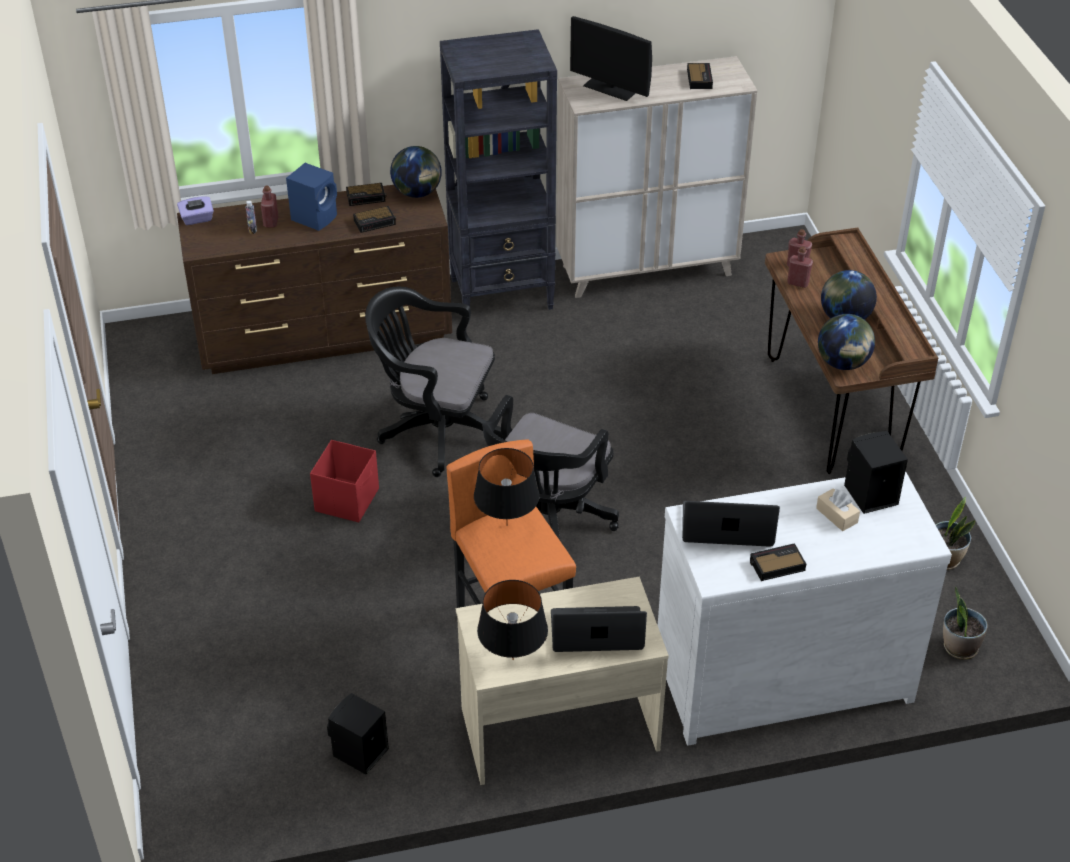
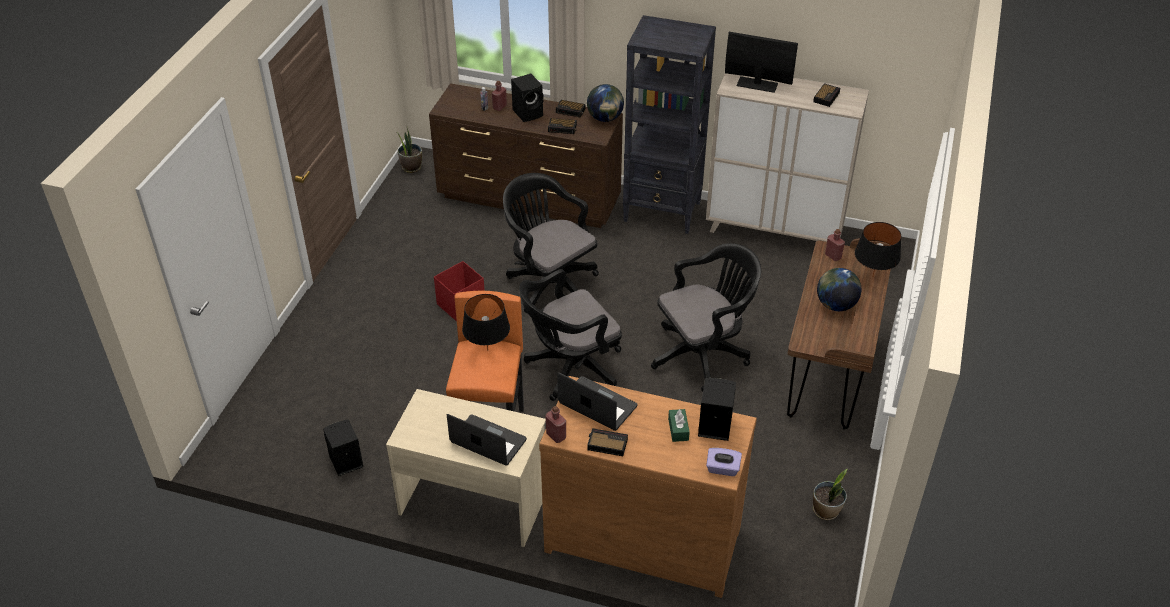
camera: 30 degrees right, 0 degrees up
purple tissue box [177,196,214,225] -> purple tissue box moved to [706,448,742,476]
blue speaker [286,163,337,231] -> black speaker [511,74,544,122]
black table lamp [477,580,548,660] -> black table lamp moved to [855,222,901,278]
monitor [570,16,652,101] -> monitor turned 135 degrees clockwise [725,32,798,93]
white dresser [658,471,952,746] -> brown dresser [539,376,757,598]
red bottle [787,247,813,288] -> red bottle moved to [546,406,566,443]
beige tissue box [816,488,860,531] -> green tissue box [668,409,690,442]
globe [818,314,875,370] -> none
potted plant [943,586,988,660] -> potted plant moved to [398,128,422,173]
none -> black office chair [651,243,761,392]

